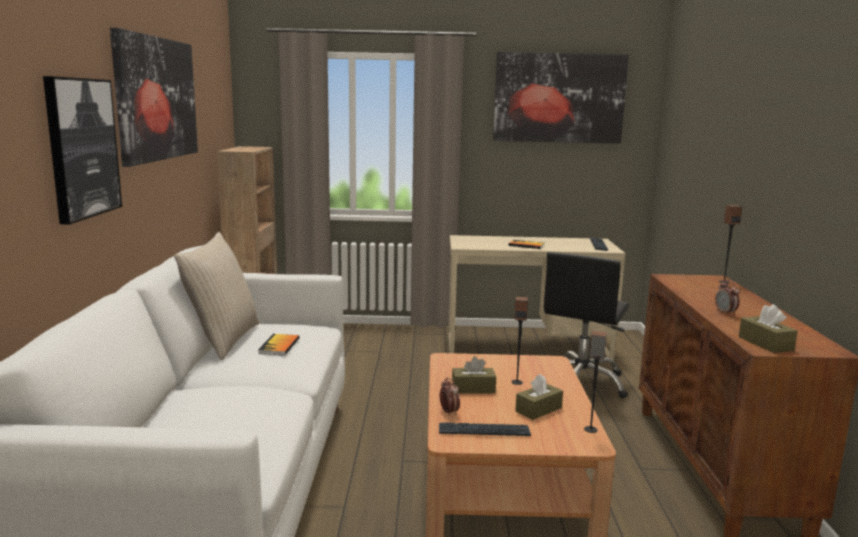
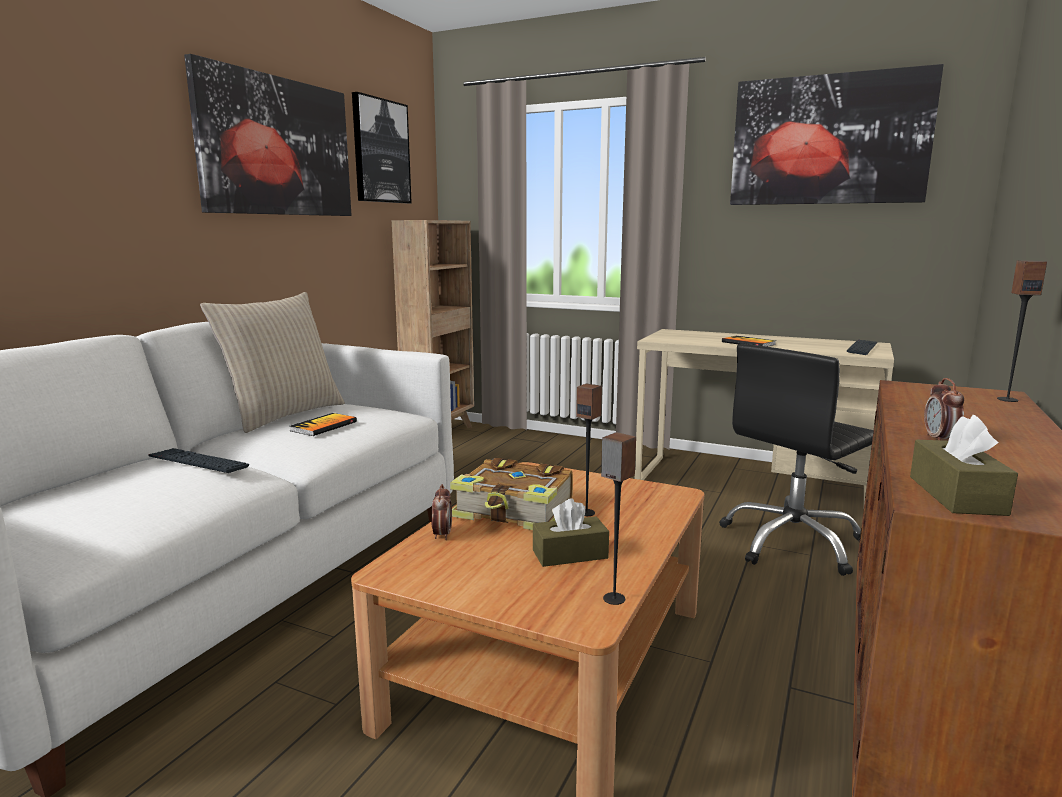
camera: 25 degrees right, 0 degrees up
picture [43,76,122,225] -> picture moved to [352,92,412,203]
keyboard [439,422,531,436] -> keyboard moved to [148,448,249,473]
brown tissue box [452,356,496,394] -> book [450,458,573,530]

